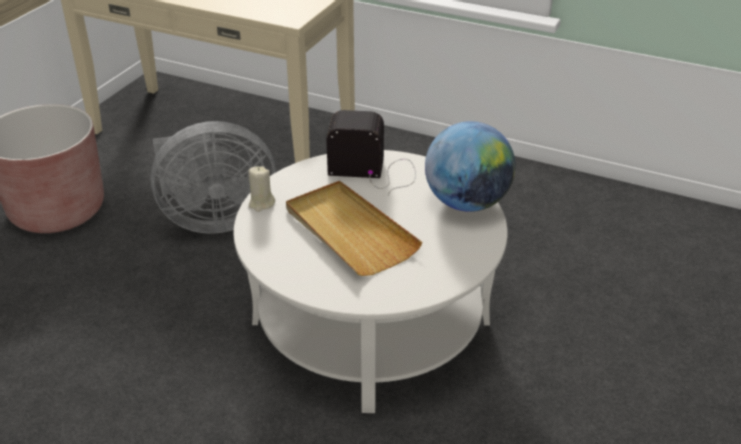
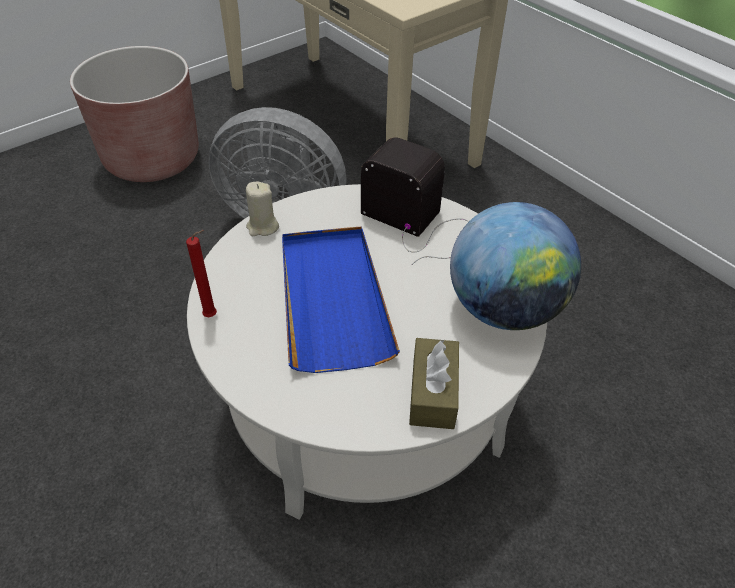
camera: 25 degrees right, 10 degrees up
beige tray [286,181,422,276] -> blue tray [282,226,400,373]
none -> red candle [186,230,217,317]
none -> brown tissue box [409,338,459,429]

